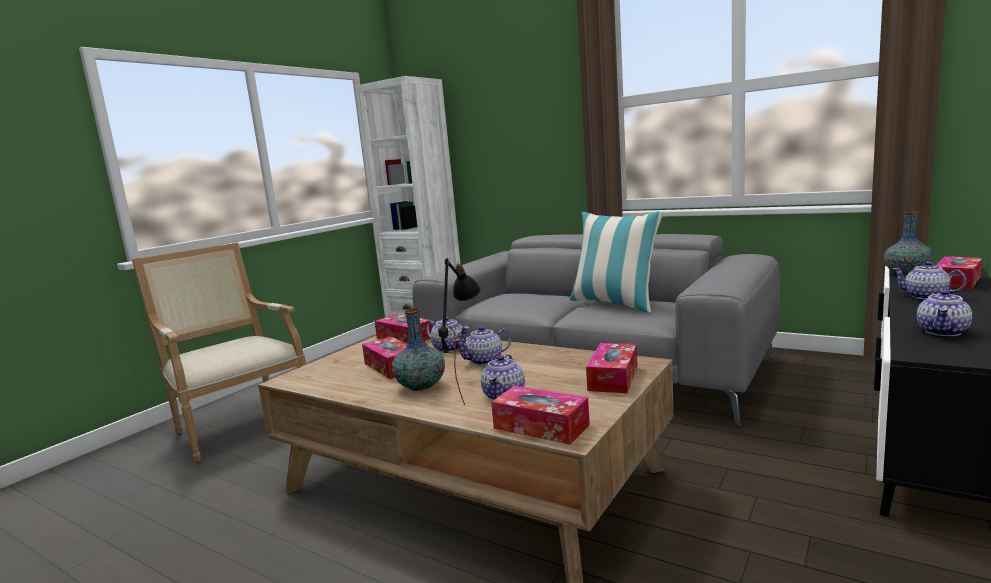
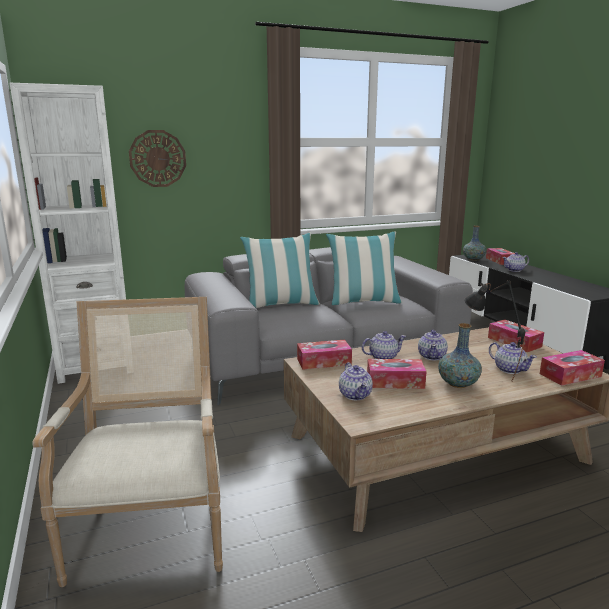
camera: 55 degrees left, 5 degrees up
armchair [132,242,306,463] -> armchair turned 90 degrees clockwise [32,297,223,587]
teapot [917,290,972,336] -> teapot moved to [339,362,373,400]
none -> wall clock [129,130,186,187]
none -> pillow [240,233,320,308]

